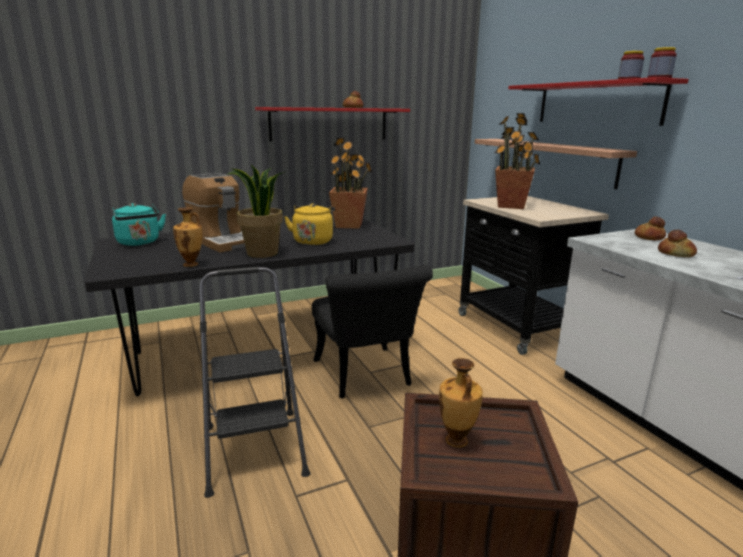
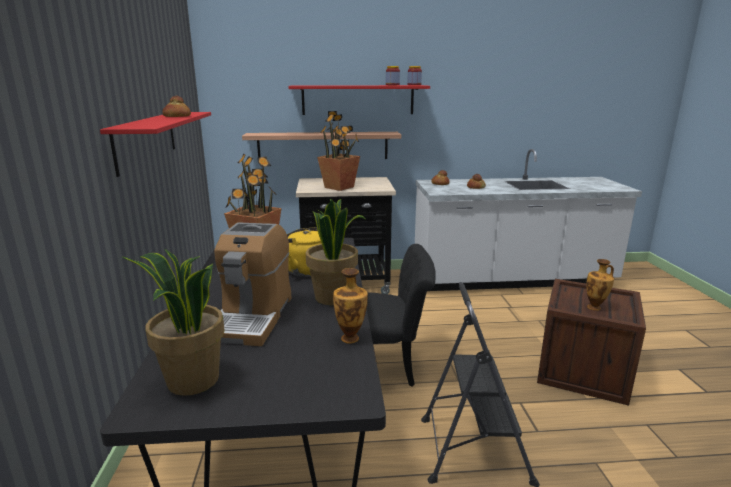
camera: 70 degrees left, 0 degrees up
turquoise kettle [112,203,166,246] -> potted plant [123,249,225,396]
coffee machine [182,173,245,253] -> coffee machine turned 120 degrees clockwise [214,222,292,346]

